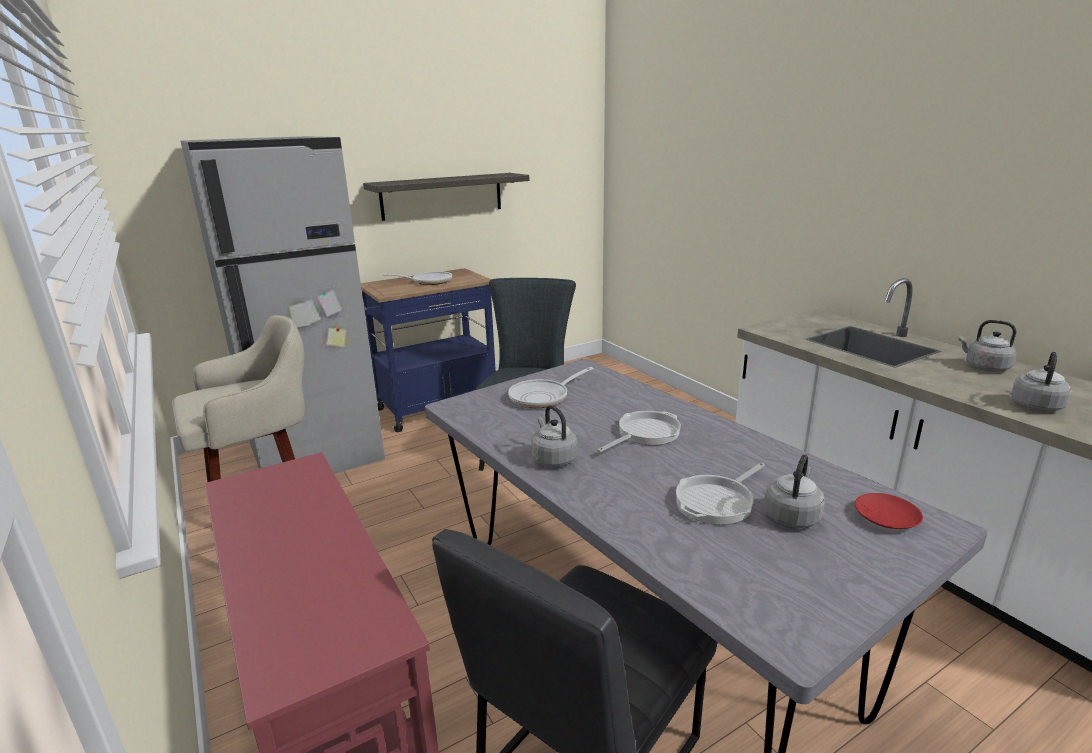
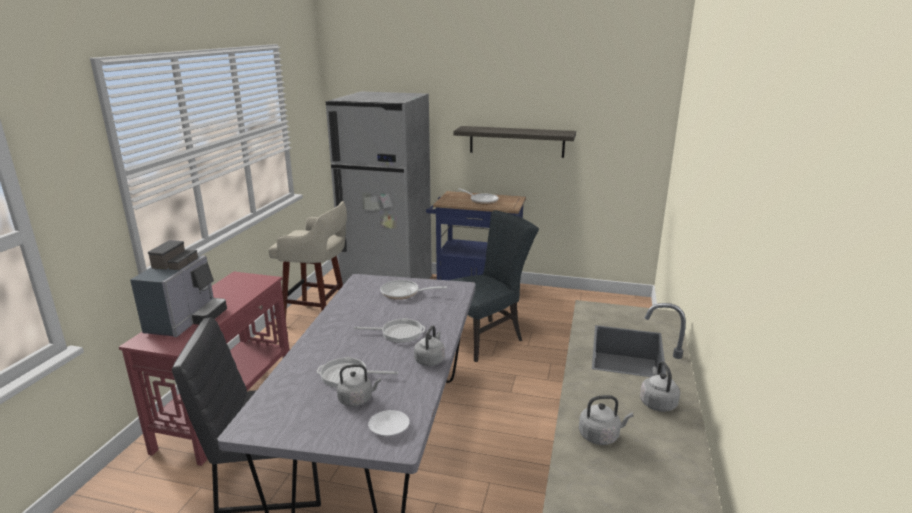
camera: 45 degrees right, 0 degrees up
grey kettle [531,405,578,467] -> grey kettle moved to [414,326,445,366]
red plate [855,493,923,529] -> white plate [368,410,410,436]
none -> coffee machine [130,240,227,337]

